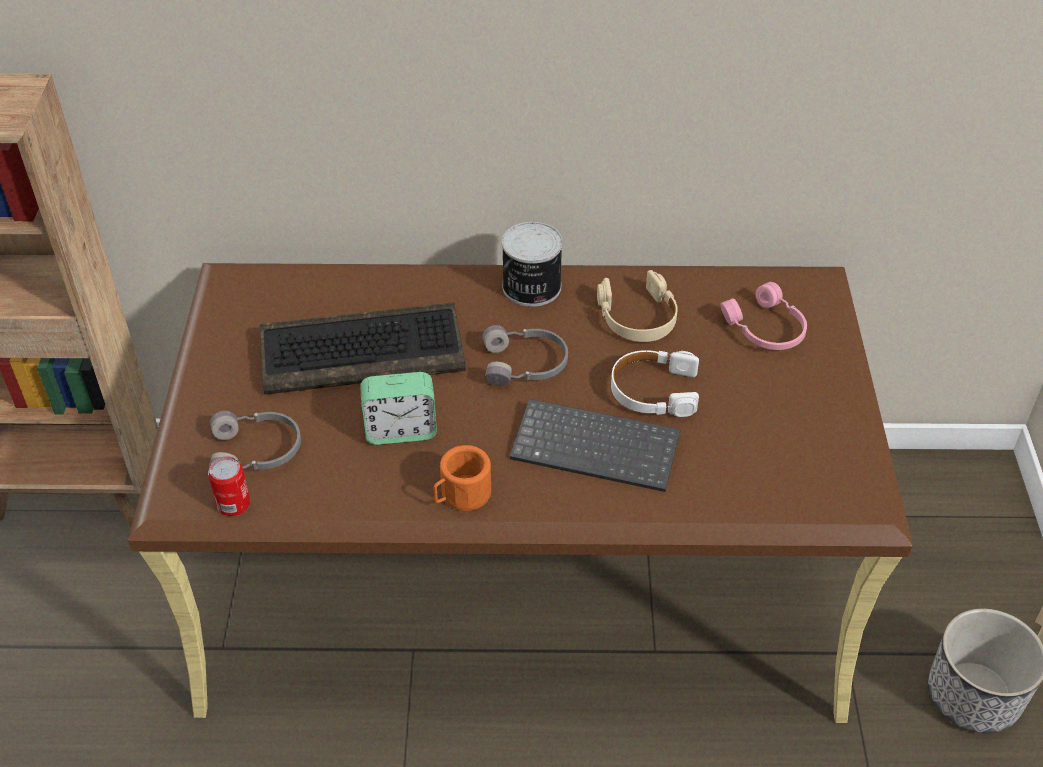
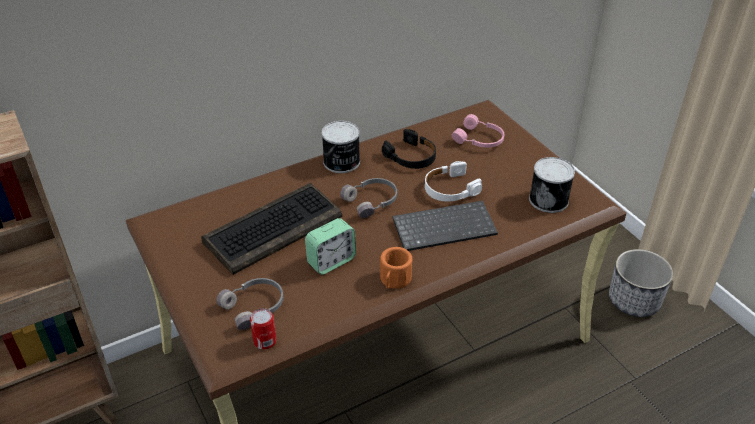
camera: 30 degrees left, 5 degrees down
beige headphones [597,270,678,342] -> black headphones [382,129,436,169]
none -> can [529,157,575,213]

